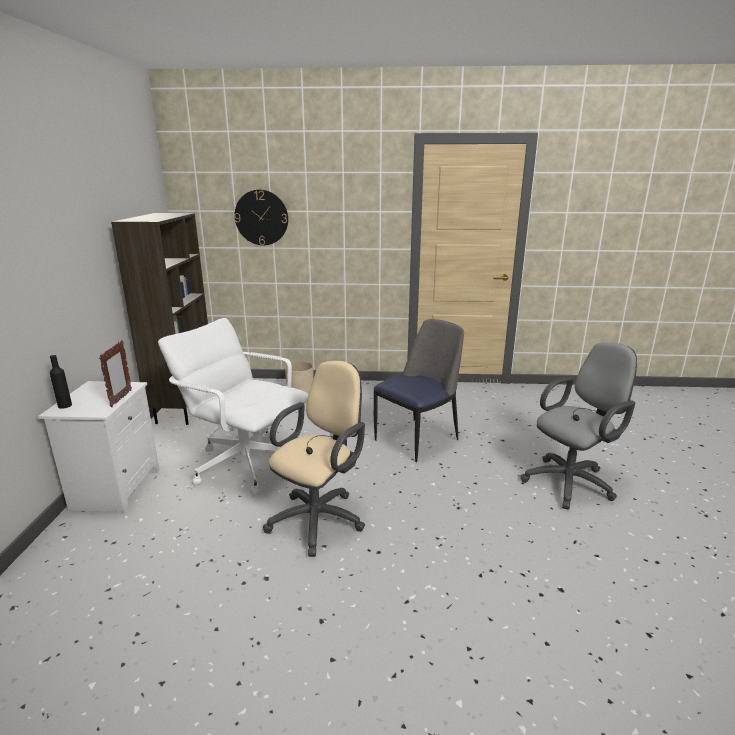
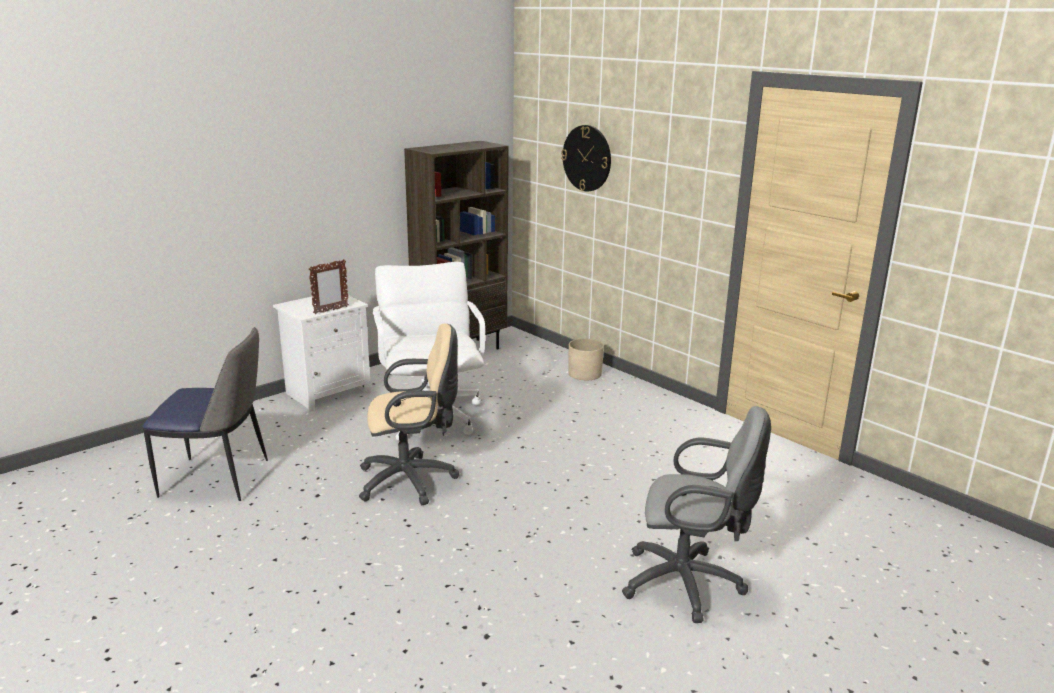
camera: 45 degrees right, 0 degrees up
black bottle [50,355,72,409] -> none
chair [374,319,464,462] -> chair moved to [142,327,268,501]

